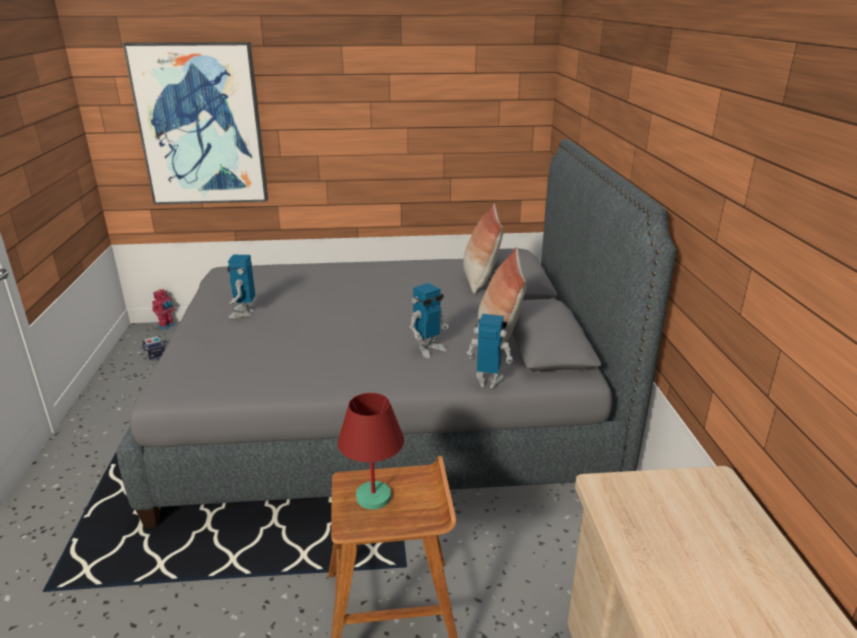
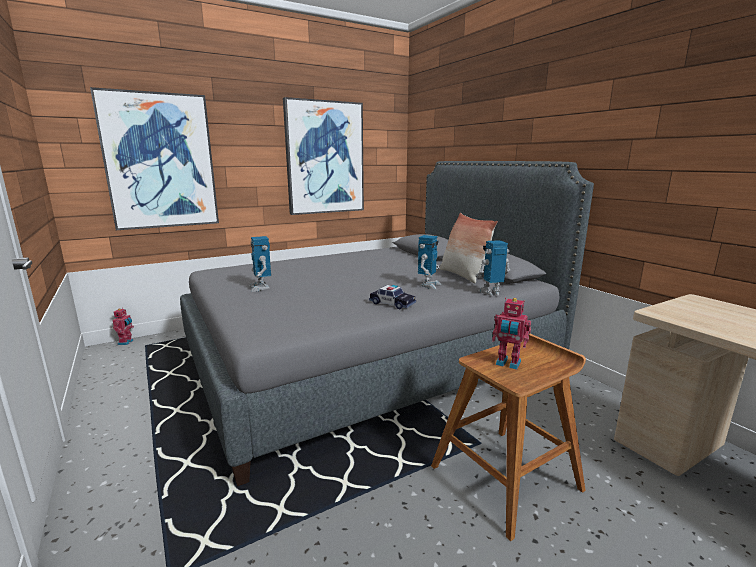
camera: 25 degrees left, 10 degrees down
toy car [142,336,165,361] -> toy car moved to [369,285,416,309]
red table lamp [338,393,404,509] -> toy robot [492,298,531,370]
pillow [463,203,503,294] -> none
none -> picture [283,97,364,215]

